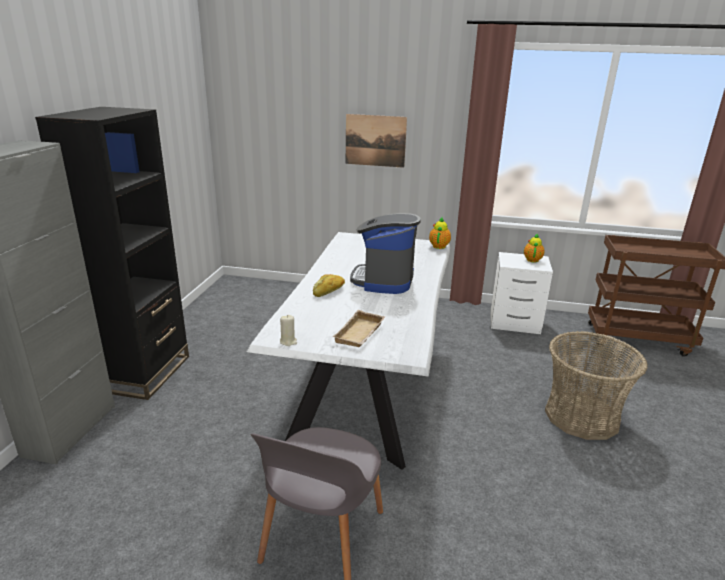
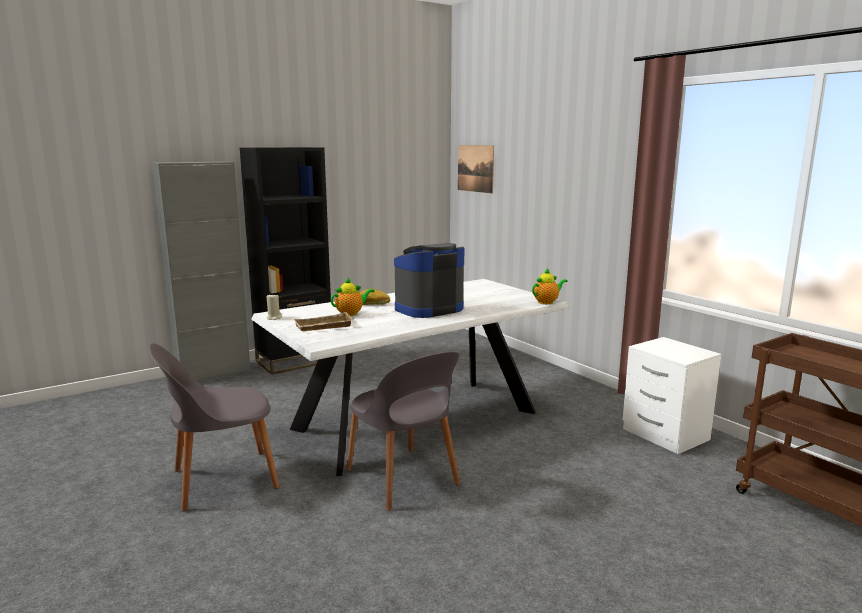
camera: 45 degrees right, 10 degrees down
picture [346,114,407,168] -> picture moved to [458,145,494,193]
teapot [524,234,545,262] -> teapot moved to [331,277,374,316]
basket [545,331,648,440] -> none
none -> grey chair [346,352,460,511]

